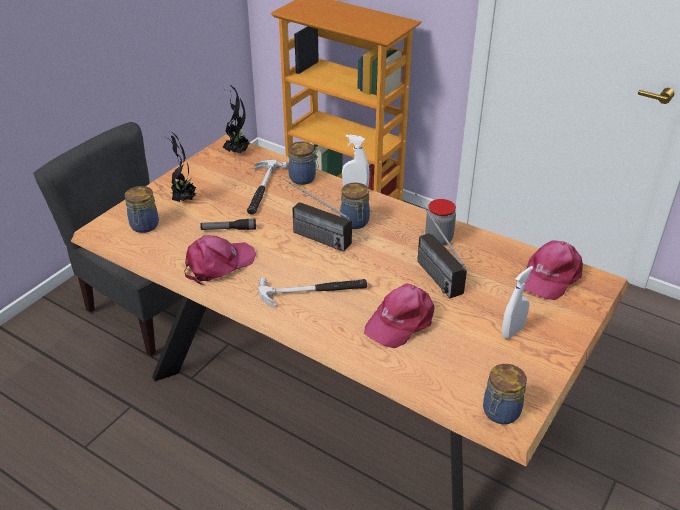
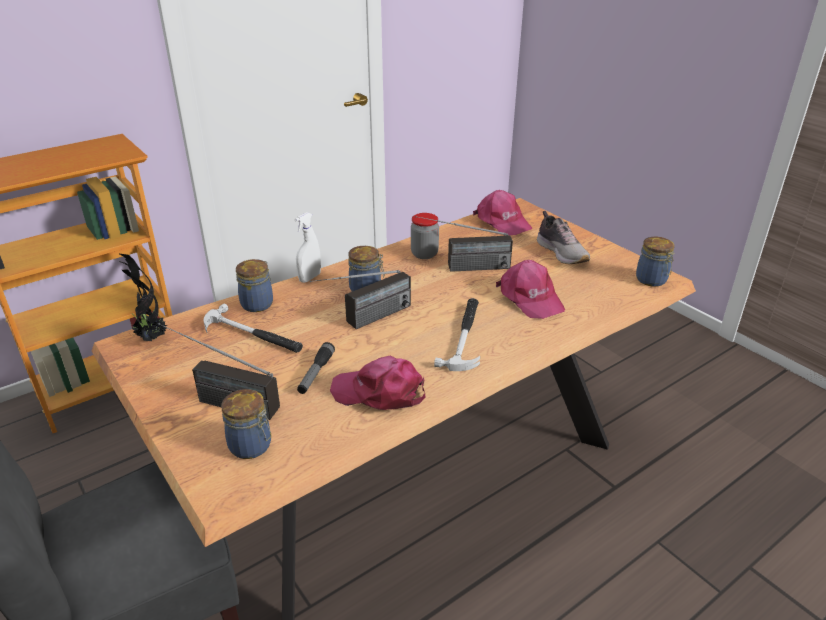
camera: 70 degrees left, 5 degrees down
potted plant [169,133,196,202] -> radio [158,323,280,420]
pink cap [184,235,256,285] -> pink cap turned 60 degrees counterclockwise [330,356,426,410]
white spray bottle [502,266,533,339] -> shoe [537,211,590,264]

